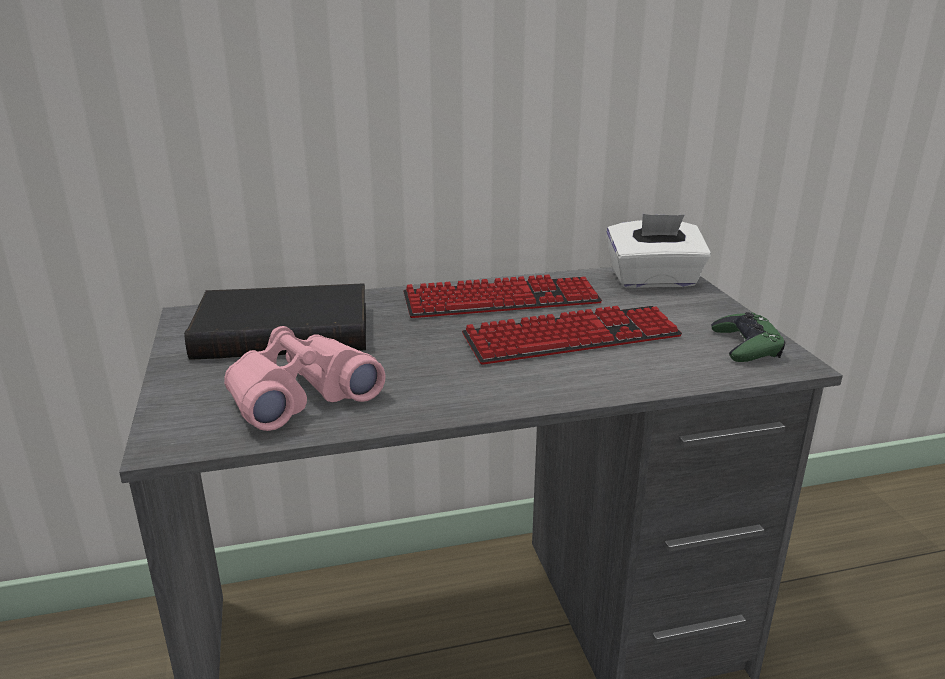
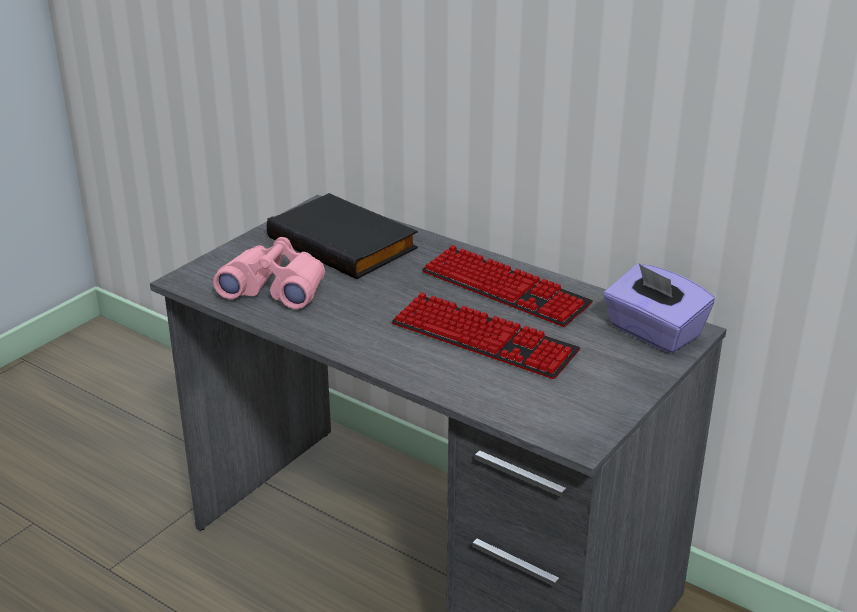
camera: 50 degrees right, 5 degrees up
white tissue box [607,214,711,288] -> purple tissue box [603,264,715,353]
green game controller [711,312,786,362] -> none

